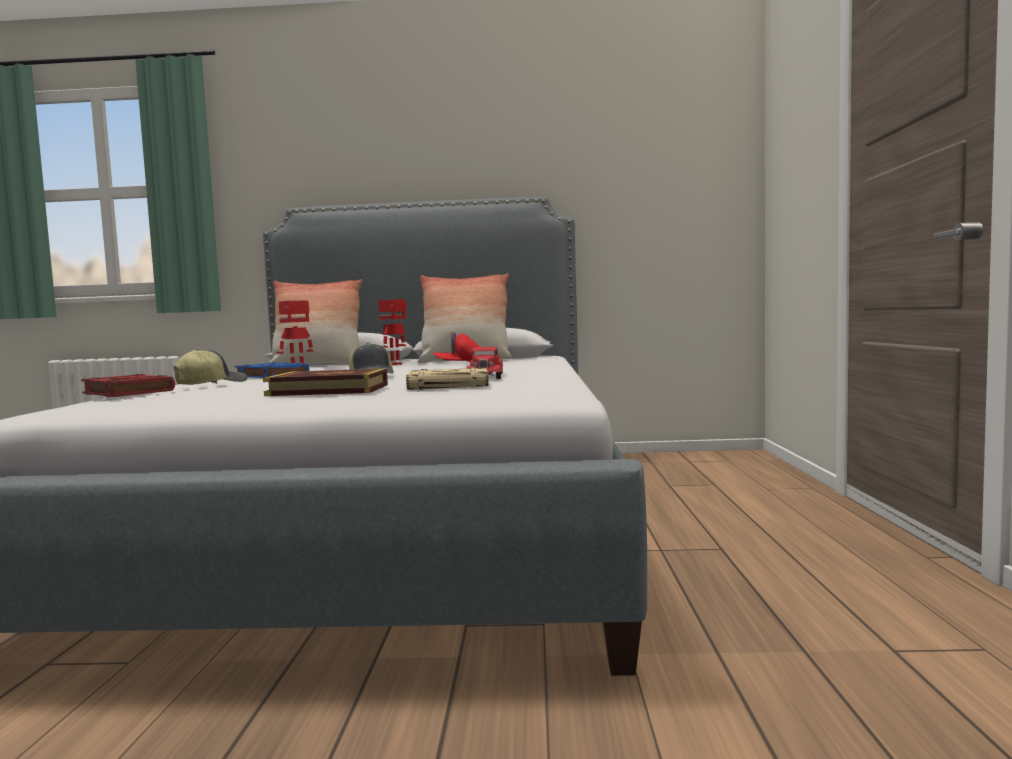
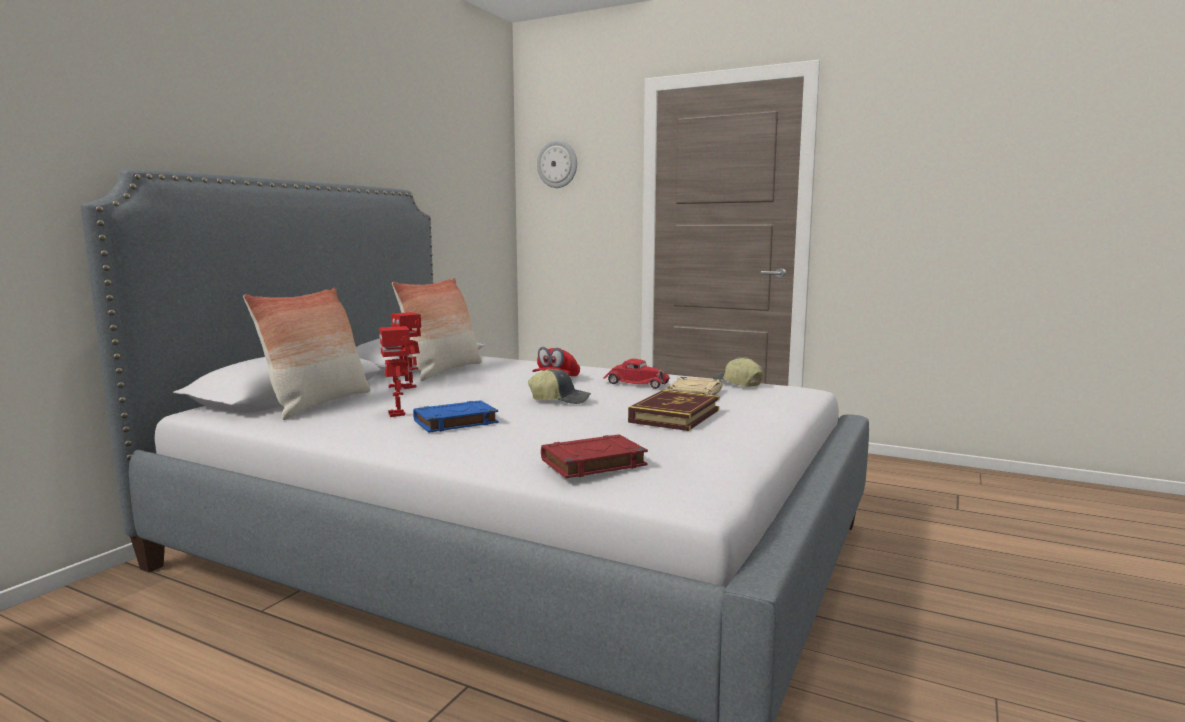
camera: 65 degrees left, 5 degrees up
cap [173,349,248,385] -> cap moved to [713,357,763,387]
none -> wall clock [537,140,577,188]

